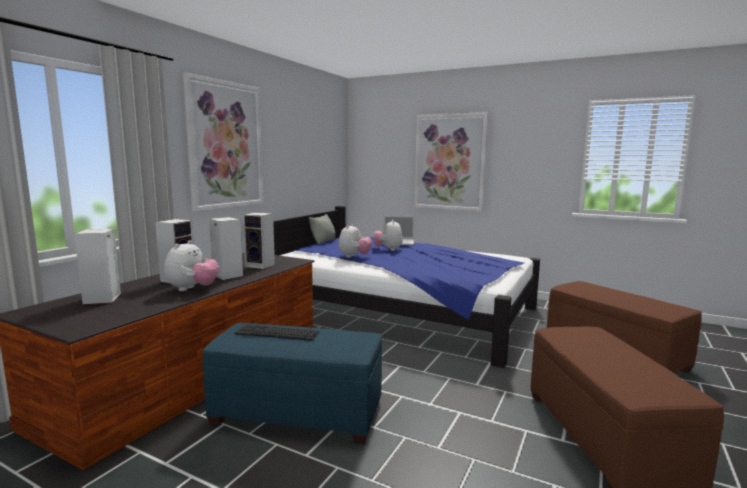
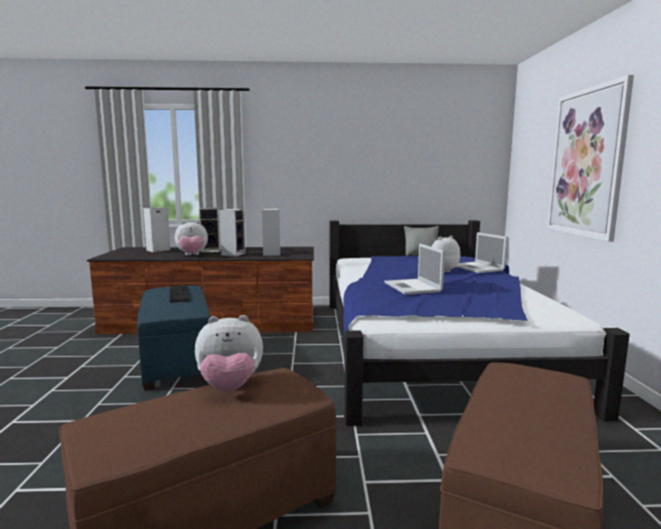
camera: 60 degrees right, 0 degrees up
picture [183,73,263,211] -> none
plush toy [338,224,372,258] -> plush toy moved to [195,315,263,392]
none -> laptop [384,243,445,295]

